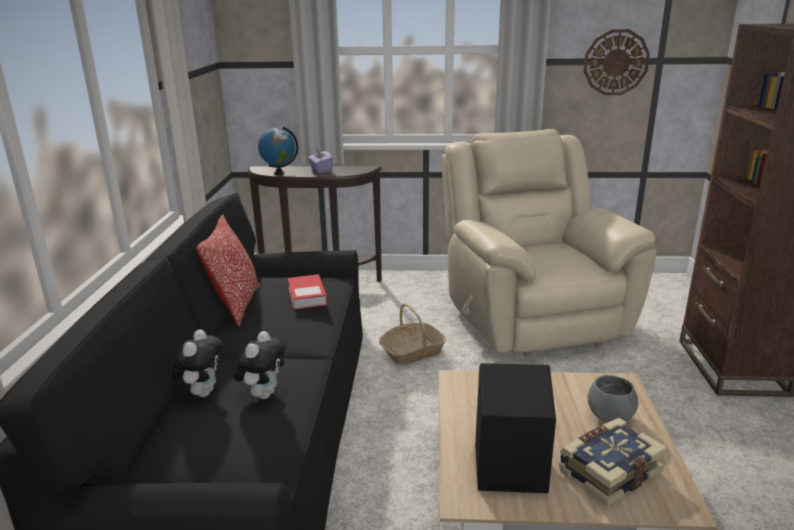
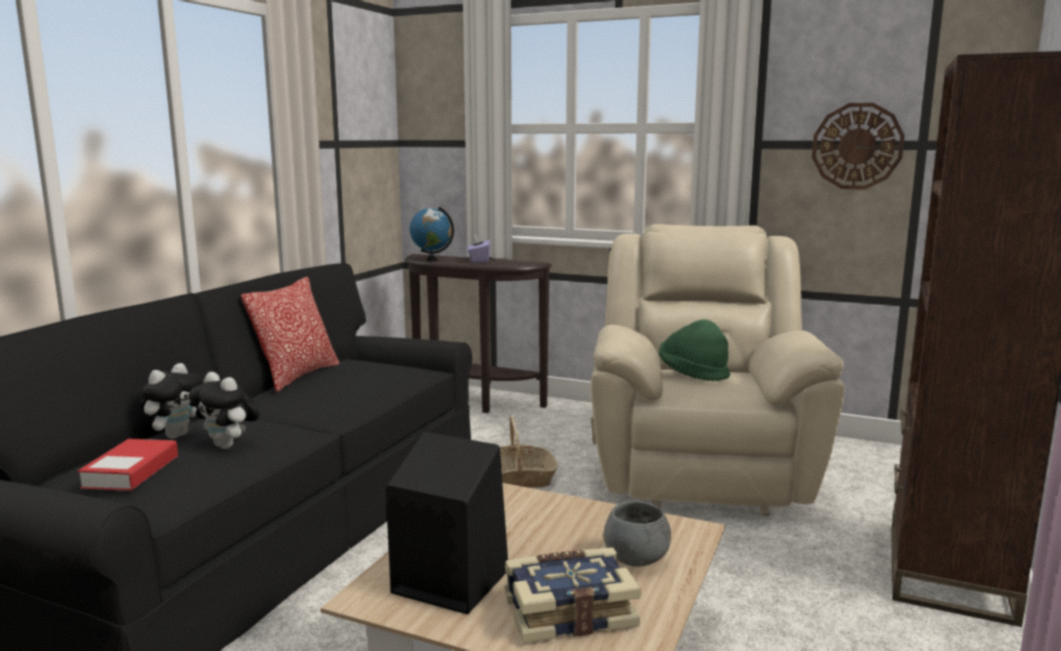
camera: 20 degrees right, 10 degrees down
plush toy [234,331,285,399] -> plush toy turned 90 degrees clockwise [188,372,260,449]
book [288,274,327,310] -> book moved to [78,439,178,491]
none -> green hat [659,319,730,382]

